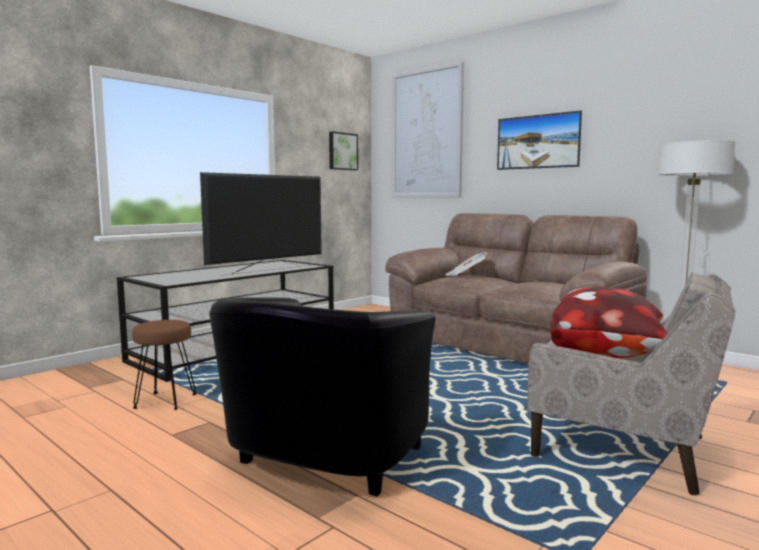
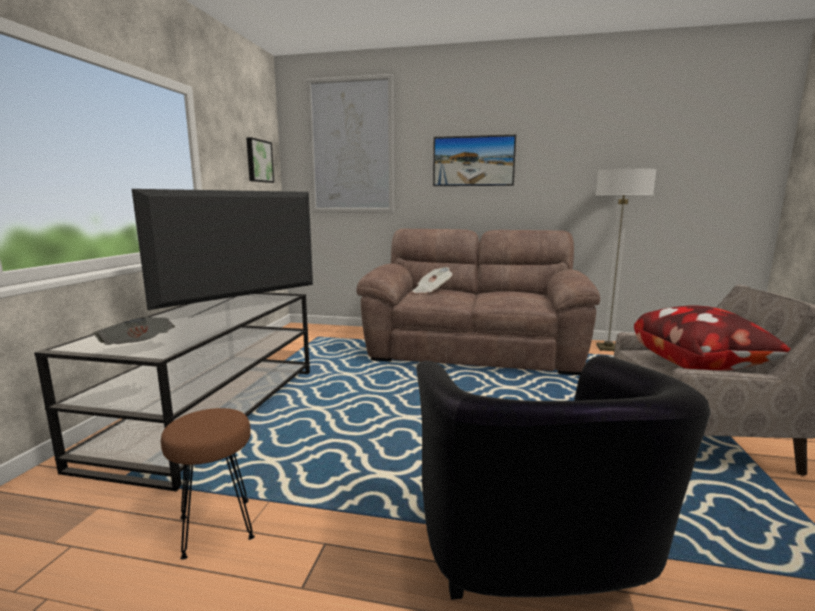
camera: 30 degrees left, 5 degrees up
television [200,172,322,274] -> television turned 150 degrees counterclockwise [132,189,313,318]
none -> newspaper [92,317,175,345]

